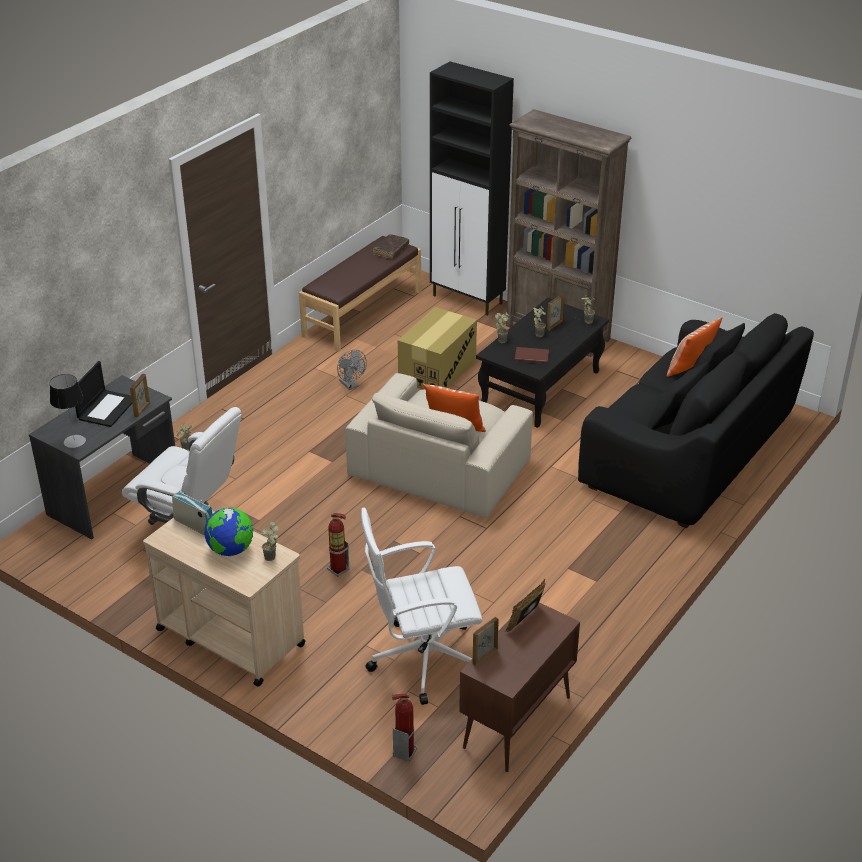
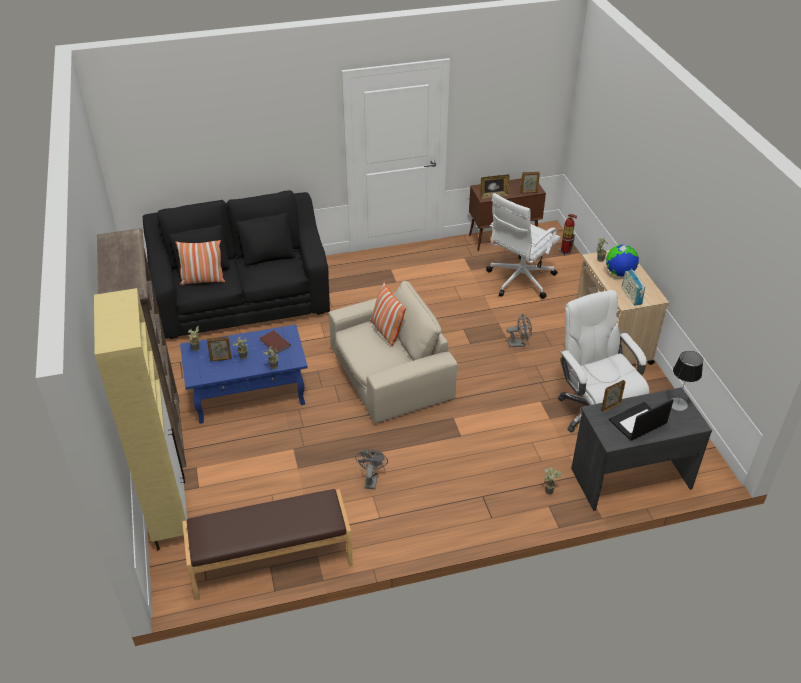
camera: 140 degrees left, 5 degrees up
fire extinguisher [327,513,349,577] -> grey fan [506,314,532,347]
white office chair [360,508,483,705] -> white office chair turned 105 degrees clockwise [486,193,561,299]
brown book [373,234,409,259] -> none
cardboard box [398,307,477,390] -> none
black cabinet [430,61,514,316] -> beige cabinet [94,288,188,550]
black coffee table [476,298,609,428] -> blue coffee table [180,324,308,424]

